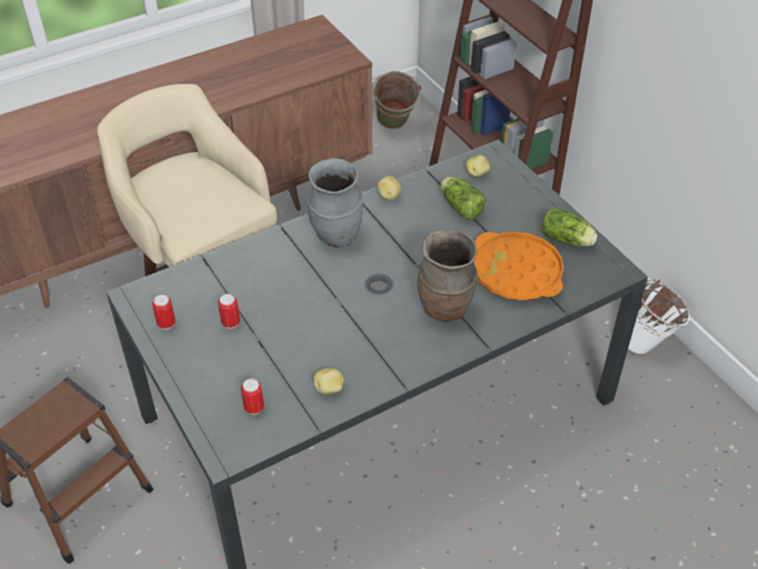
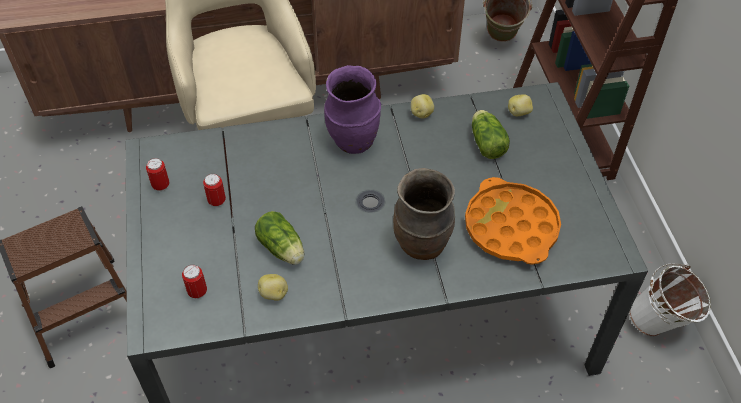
camera: 20 degrees right, 5 degrees up
grey vase [308,158,363,247] -> purple vase [324,65,381,154]
lettuce [542,207,598,246] -> lettuce moved to [255,211,304,265]

